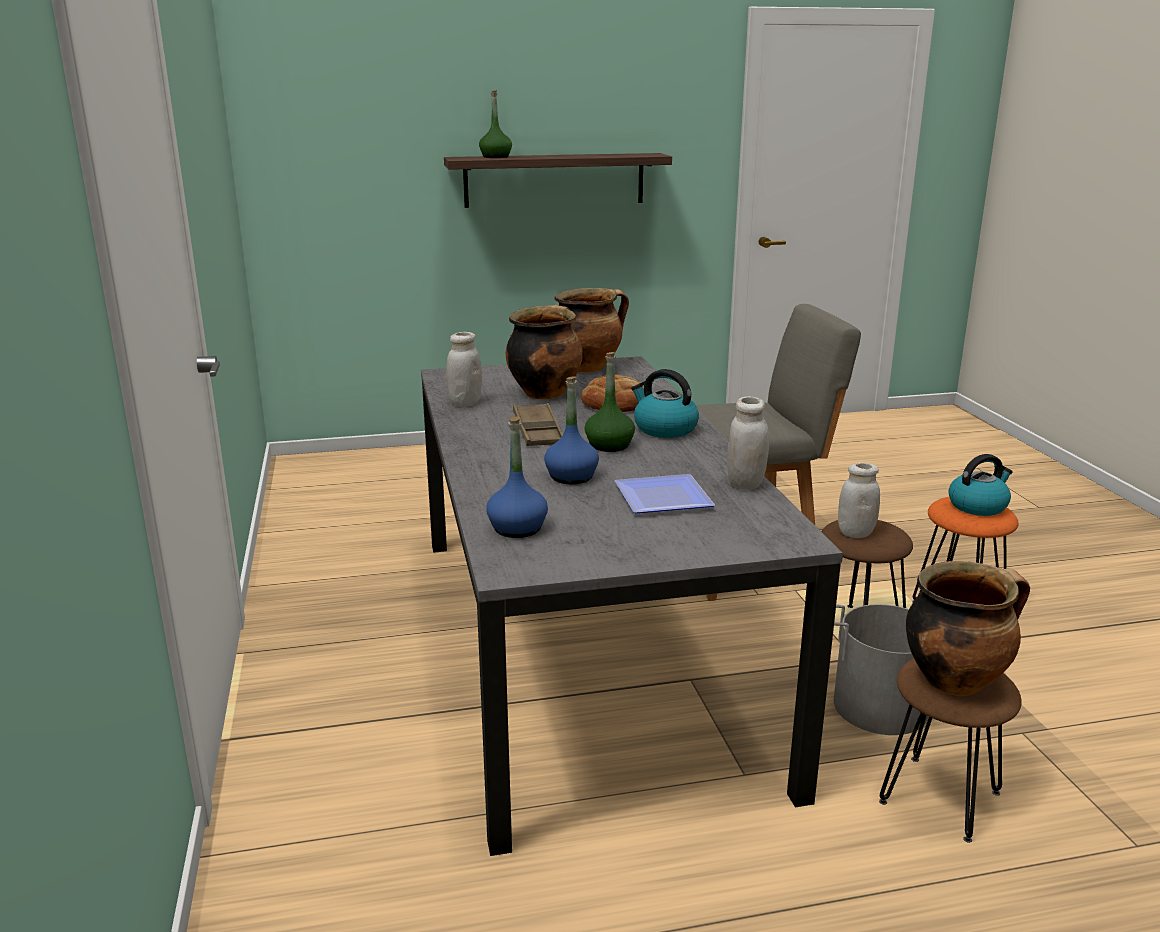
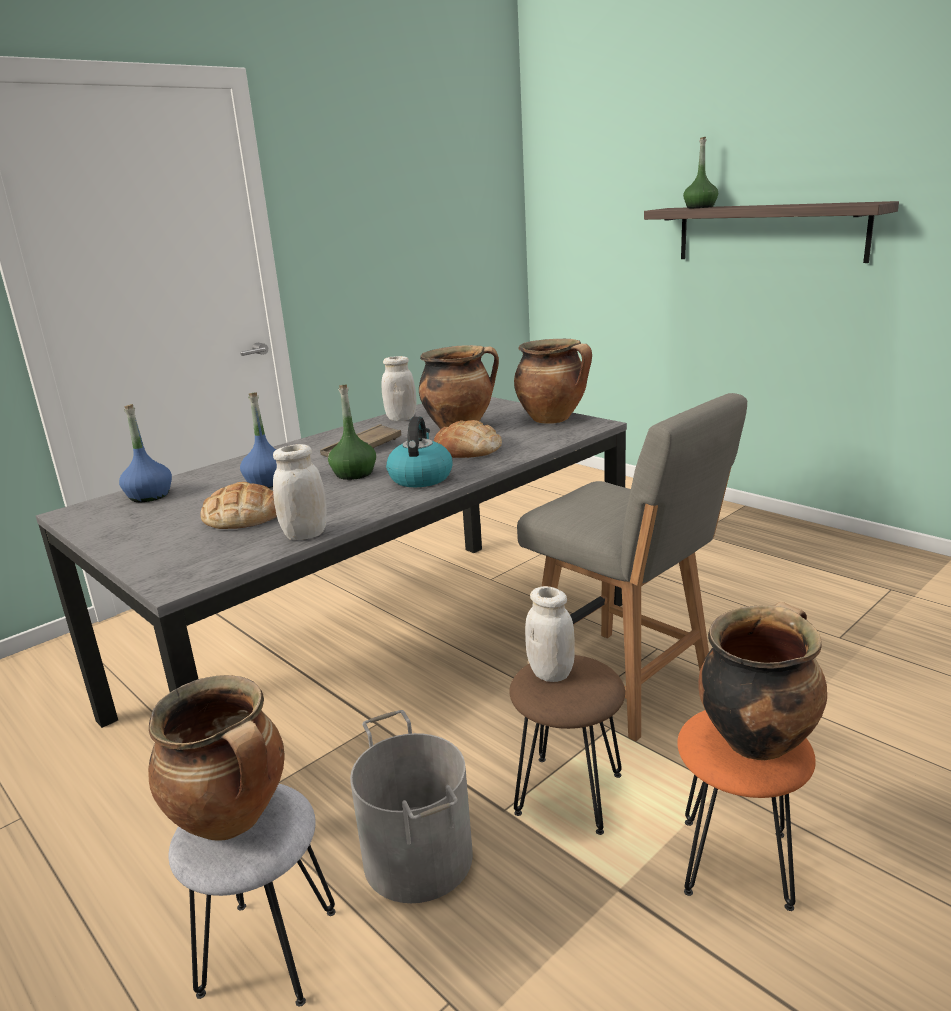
camera: 60 degrees right, 0 degrees up
plate [614,474,715,513] -> bread [200,482,277,529]
brown stool [879,659,1022,843] -> grey stool [169,784,336,1007]
kettle [948,454,1013,516] -> cooking pot [698,602,827,760]

